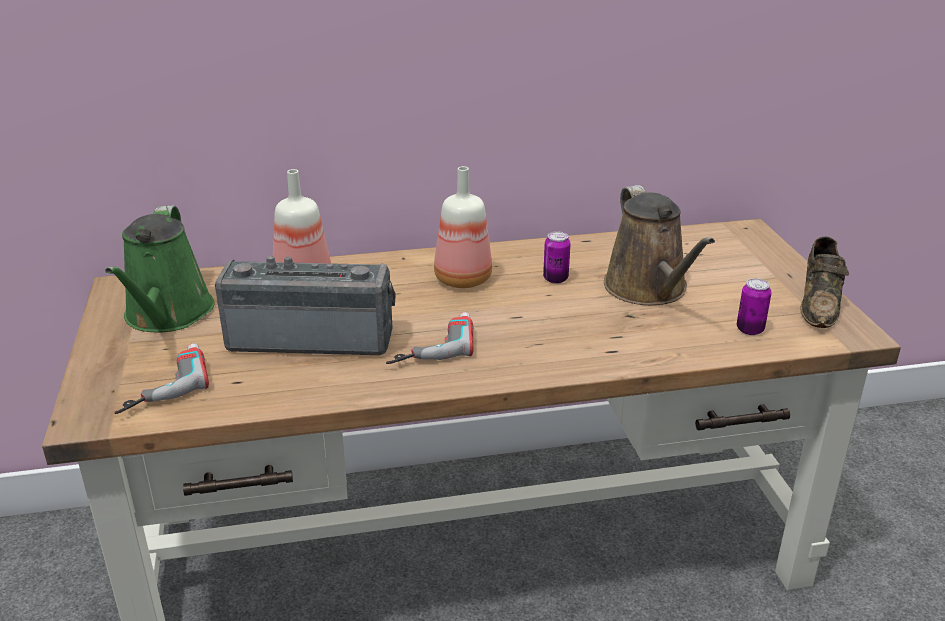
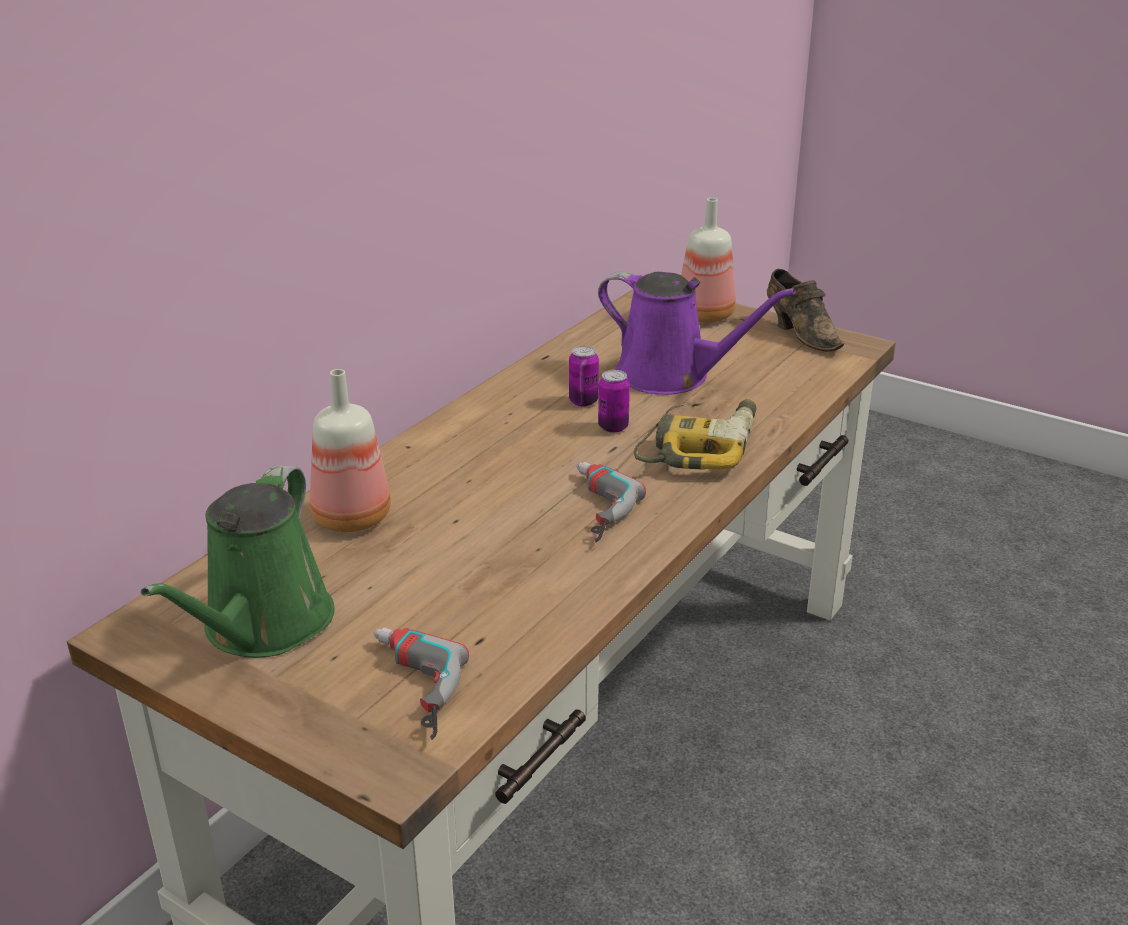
camera: 45 degrees left, 0 degrees up
green watering can [105,205,215,333] -> green watering can turned 60 degrees clockwise [141,465,334,658]
radio [215,256,396,355] -> none
bottle [434,166,492,288] -> bottle moved to [681,198,735,323]
brown watering can [604,185,715,305] -> purple watering can [598,271,796,395]
can [737,278,772,335] -> can moved to [598,370,630,433]
none -> power drill [634,399,757,470]

